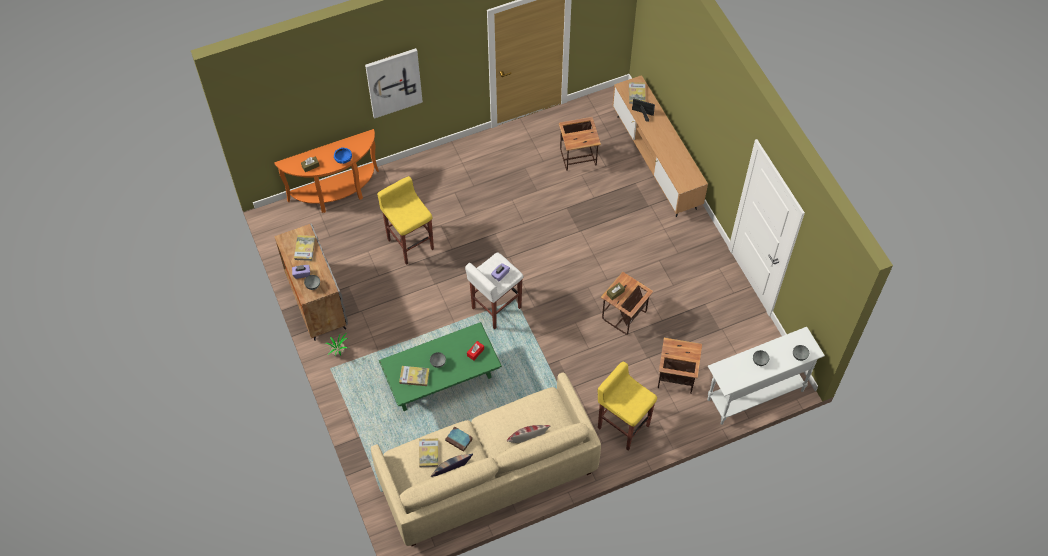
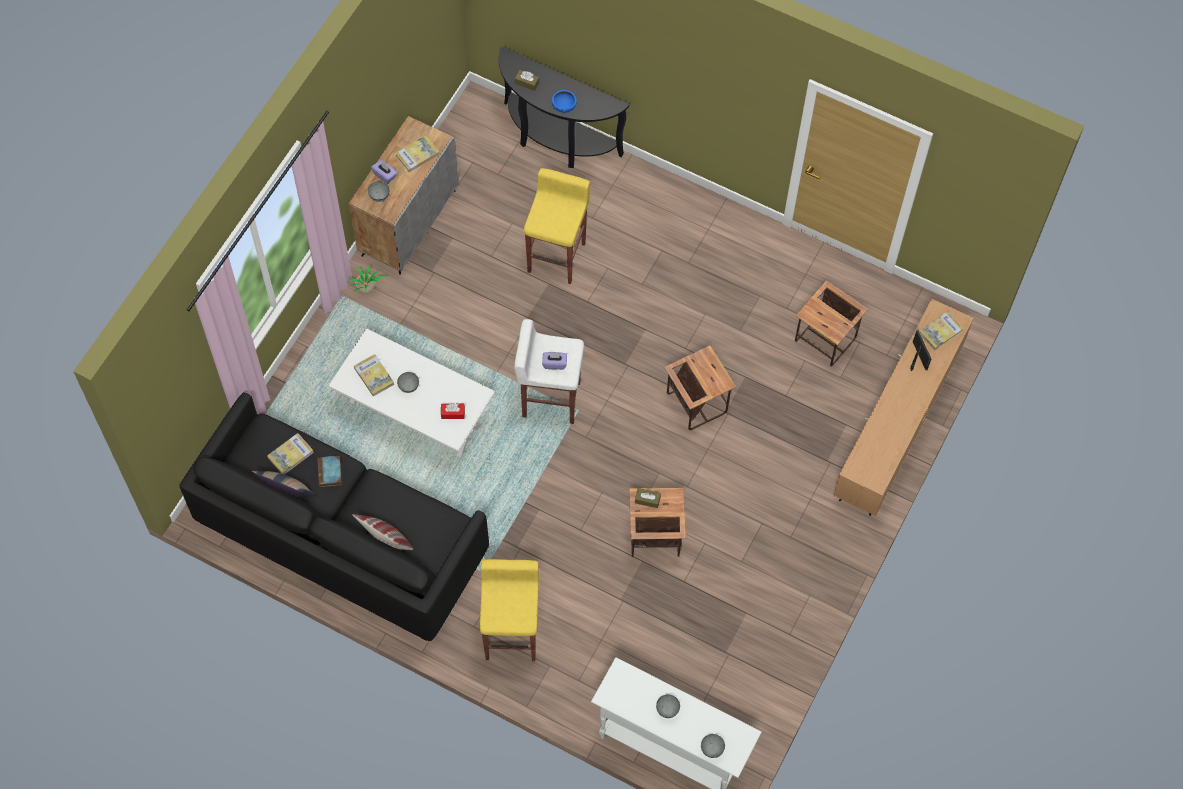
camera: 50 degrees right, 5 degrees up
orange console table [274,129,379,213] -> black console table [499,47,630,168]
picture [365,48,423,118] -> none
beige sofa [371,372,601,546] -> black sofa [179,392,489,641]
green coffee table [379,322,502,411] -> white coffee table [327,328,496,457]
side table [658,338,702,394] -> side table moved to [664,346,736,430]

